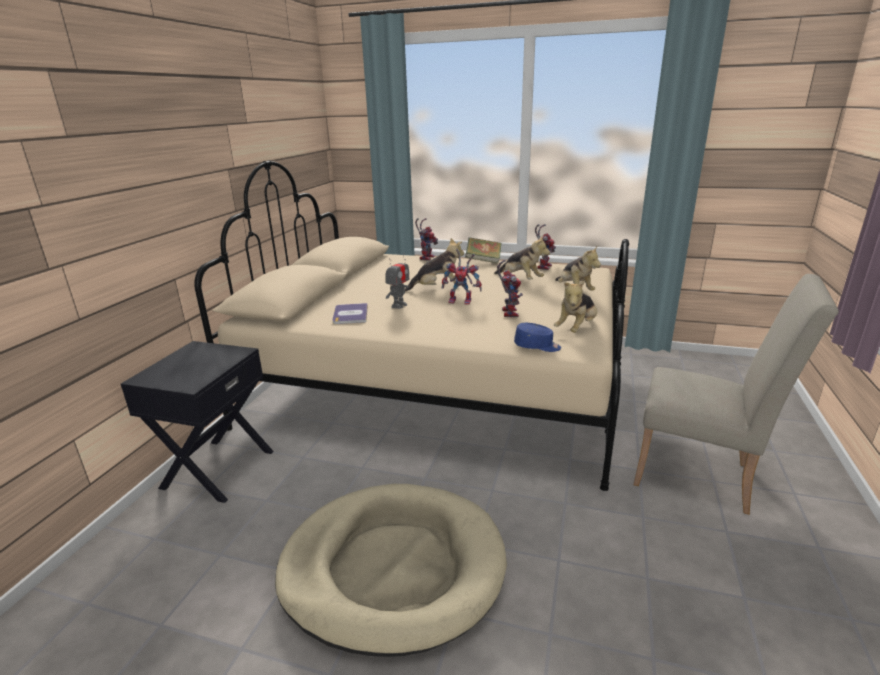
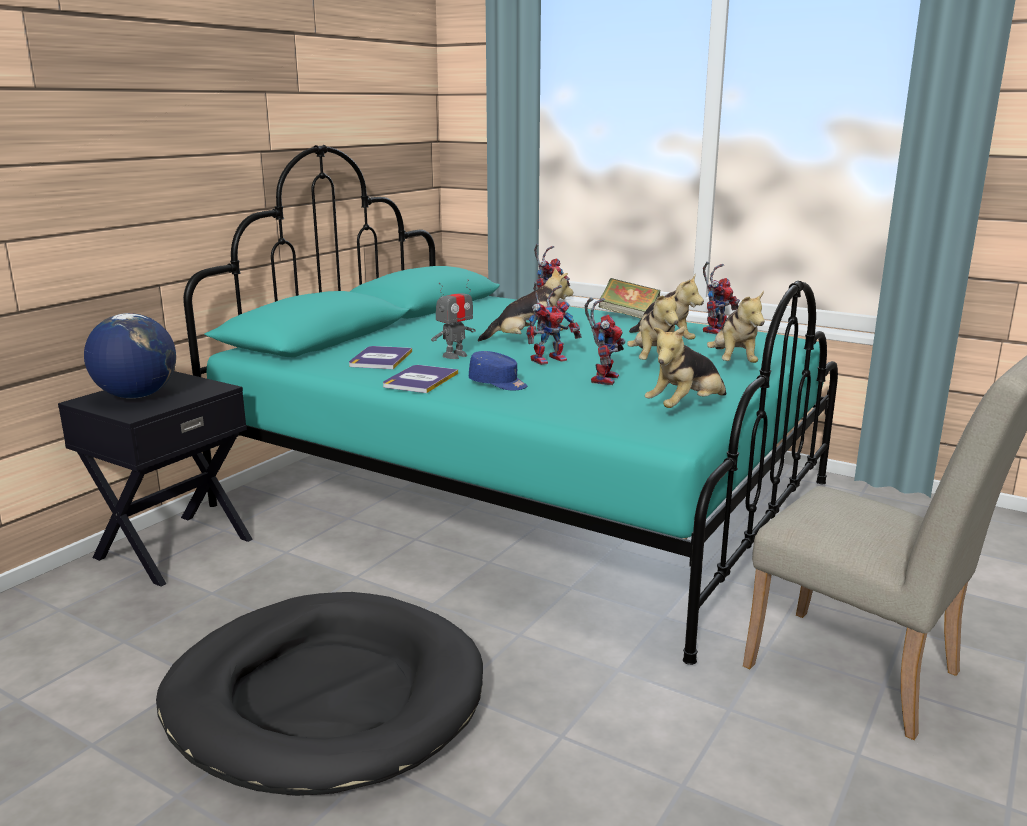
camera: 15 degrees right, 5 degrees down
beige bed [194,160,629,491] -> turquoise bed [183,145,838,665]
beige dog bed [275,484,507,657] -> black dog bed [156,592,483,796]
toy robot [442,249,482,305] -> toy robot turned 60 degrees counterclockwise [527,282,582,365]
blue cap [514,323,561,352] -> blue cap moved to [469,351,527,391]
none -> globe [84,313,176,398]
none -> book [383,365,458,393]
none -> plush toy [627,290,679,360]

